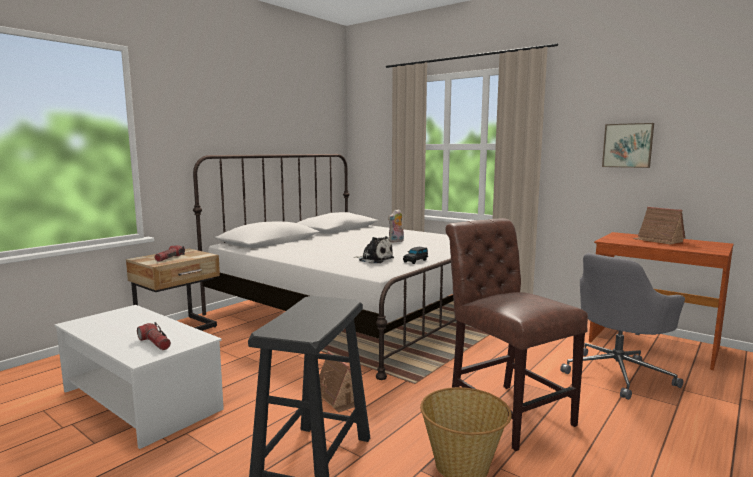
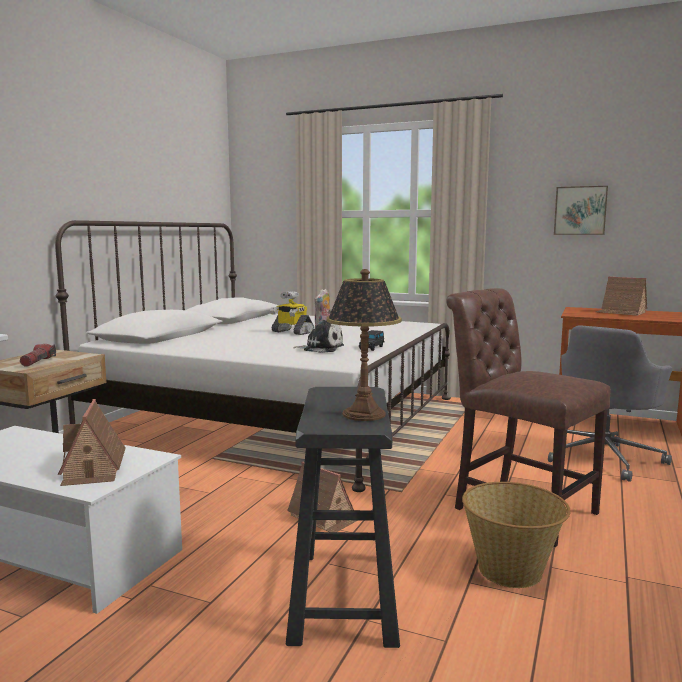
camera: 15 degrees left, 0 degrees up
flashlight [137,322,171,350] -> toy house [58,399,126,486]
none -> toy robot [270,291,314,335]
none -> table lamp [326,269,402,421]

